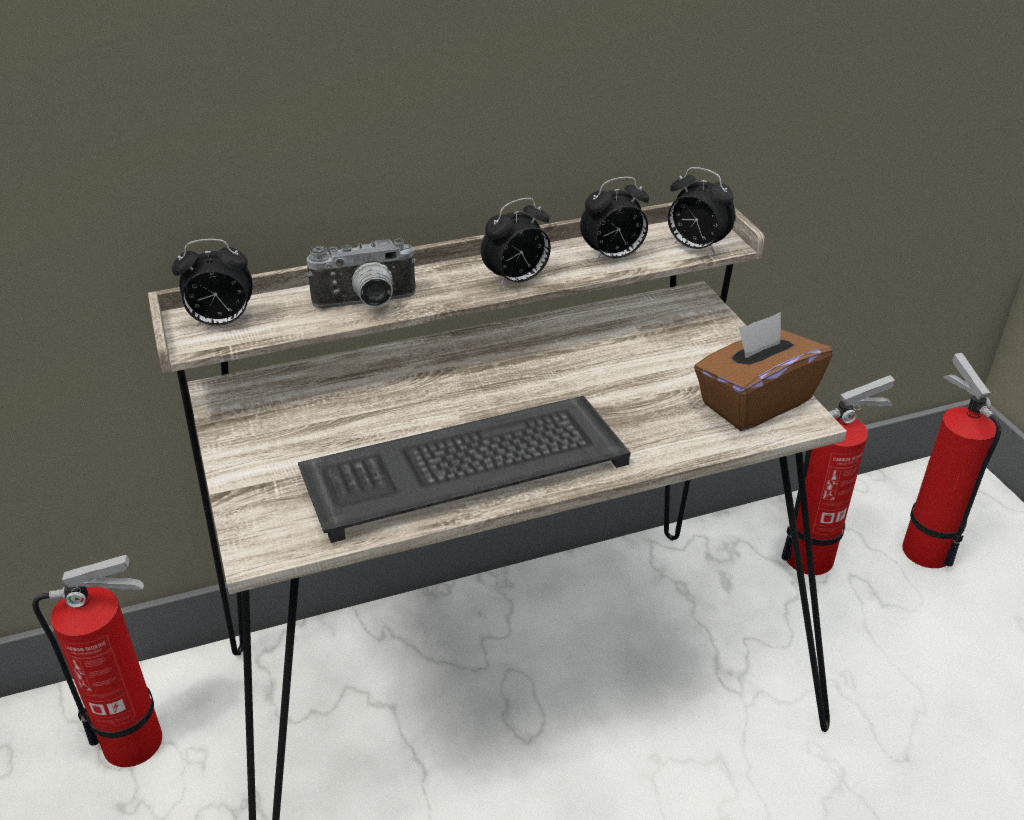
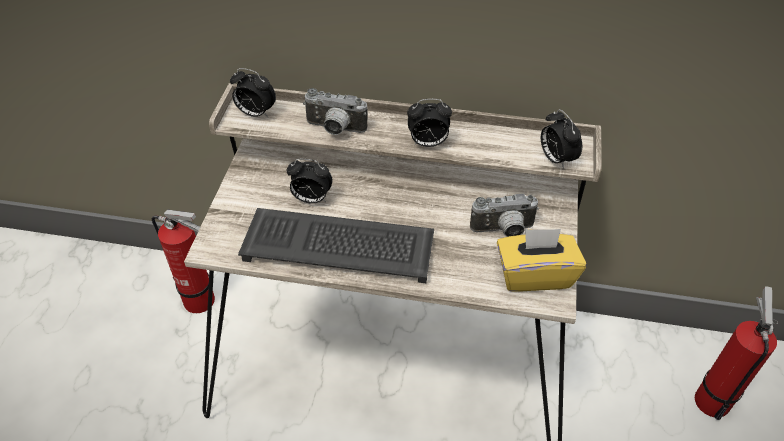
camera: 30 degrees right, 10 degrees up
alarm clock [580,177,649,262] -> alarm clock moved to [287,159,332,204]
brown tissue box [694,312,833,431] -> yellow tissue box [497,229,587,292]
fire extinguisher [781,375,895,575] -> none
none -> camera [470,194,539,237]

